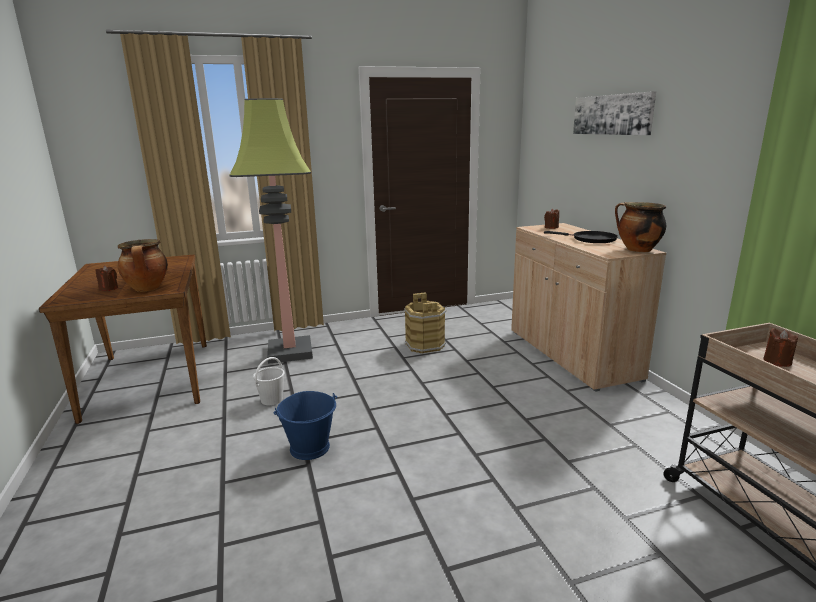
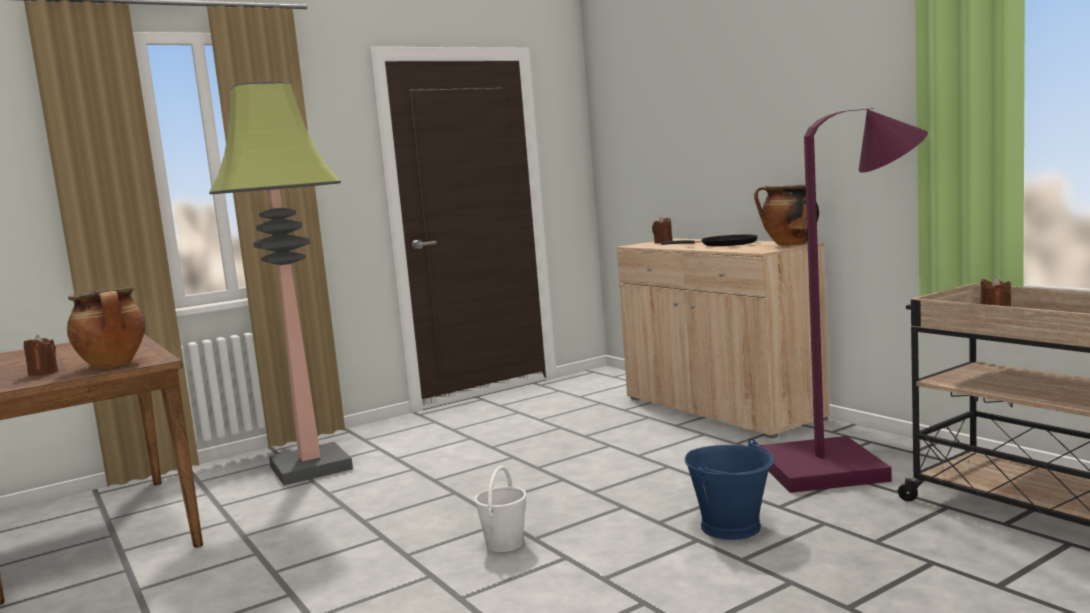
camera: 15 degrees left, 10 degrees down
white bucket [253,357,284,405] -> white bucket moved to [474,466,527,552]
blue bucket [274,391,337,460] -> blue bucket moved to [685,438,774,540]
brown bucket [404,292,446,353] -> none
picture [573,91,656,135] -> none
none -> purple floor lamp [756,108,928,493]

